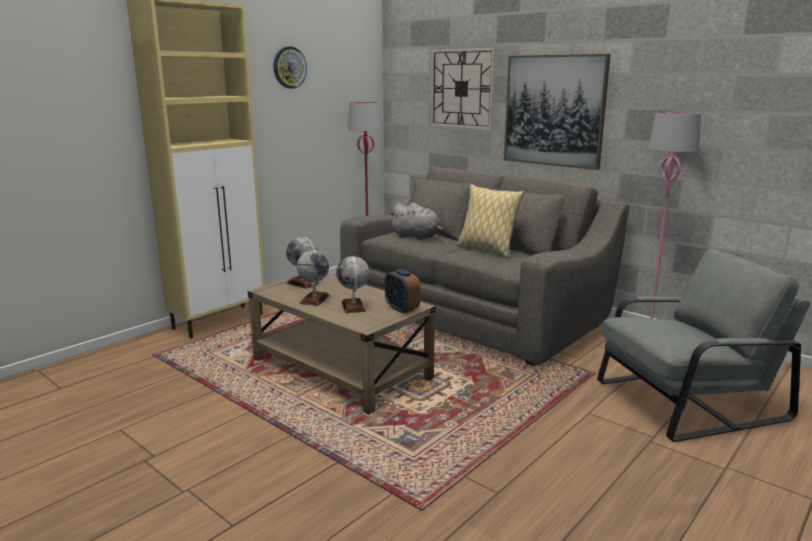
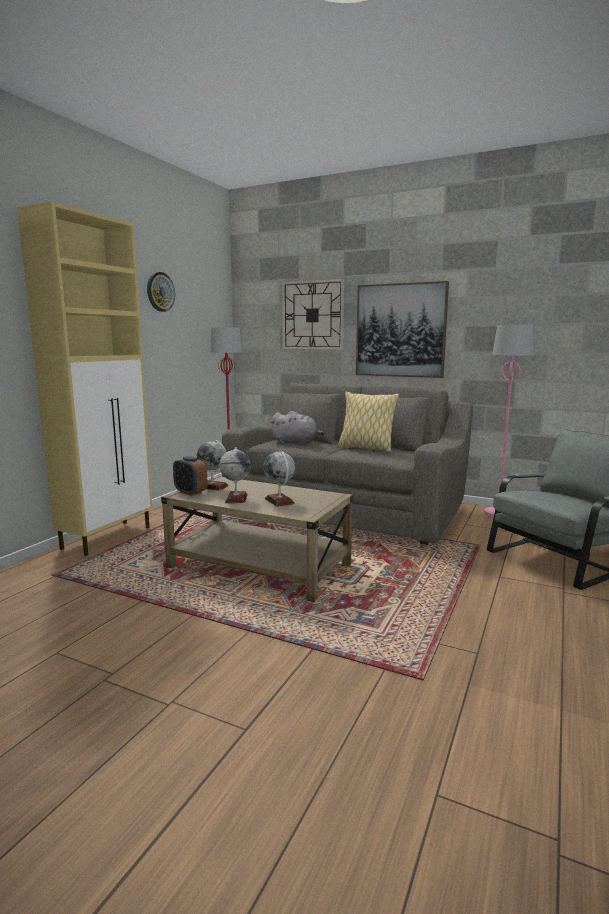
camera: 15 degrees left, 5 degrees down
alarm clock [385,269,420,314] -> alarm clock moved to [173,456,207,496]

